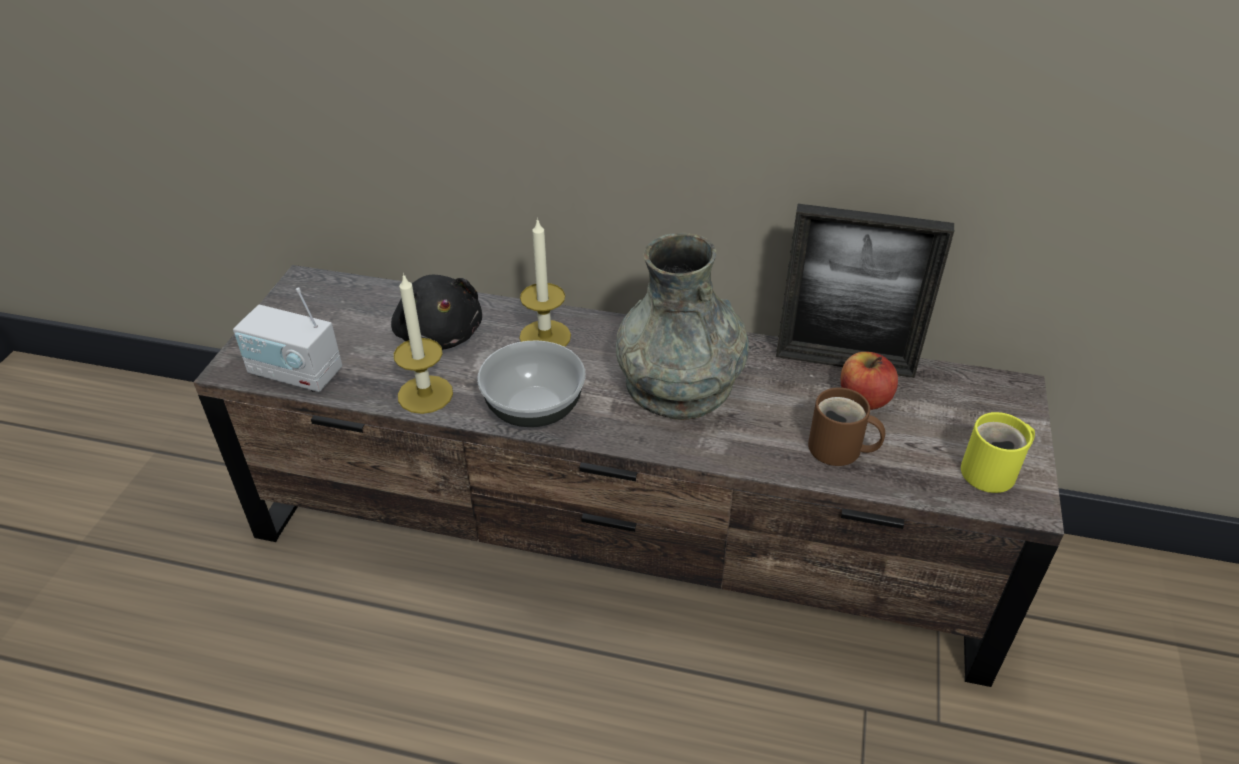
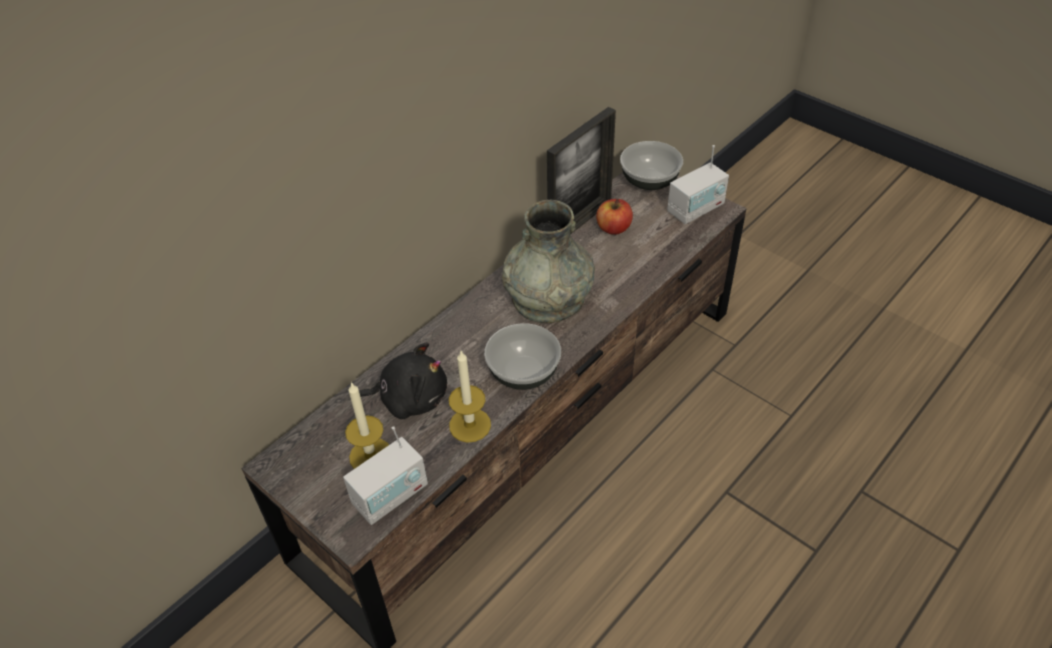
camera: 60 degrees left, 5 degrees up
candle [519,218,571,347] -> candle moved to [345,382,389,469]
brown mug [808,387,885,466] -> none
yellow mug [961,412,1035,493] -> radio [667,145,729,224]
none -> bowl [620,141,683,190]

